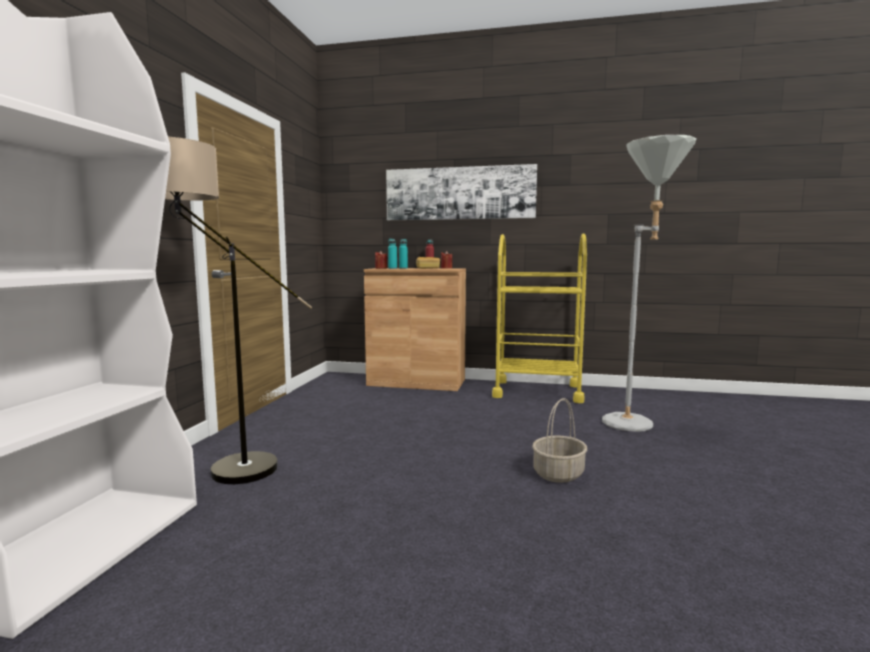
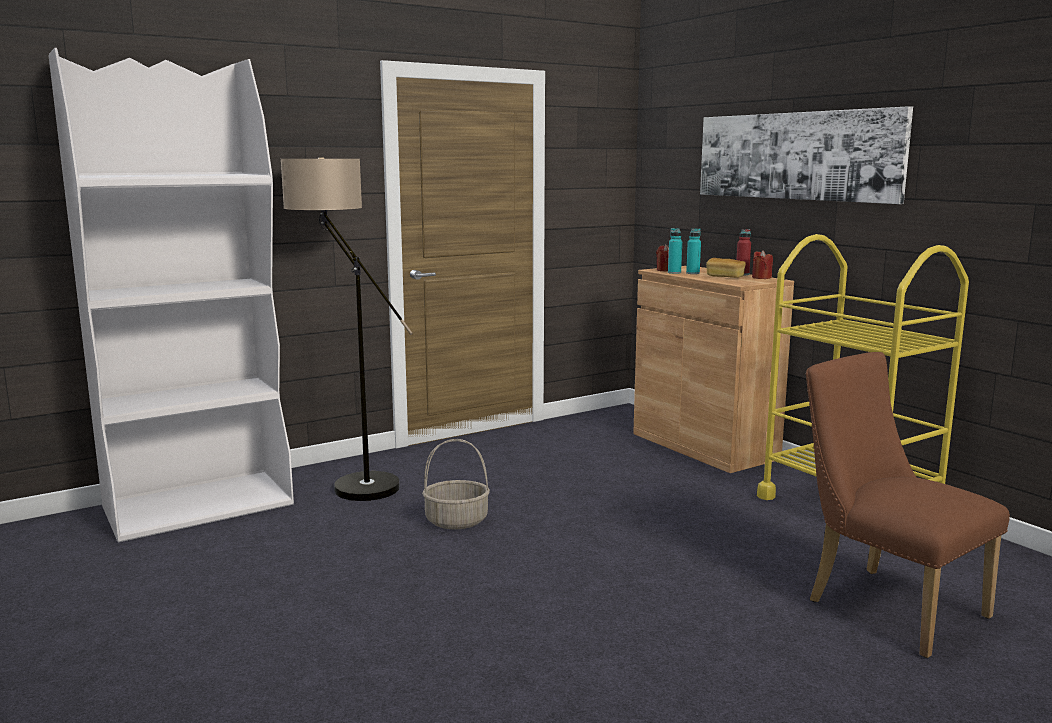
camera: 45 degrees right, 5 degrees up
basket [532,398,587,483] -> basket moved to [422,439,490,529]
grey floor lamp [602,135,697,432] -> brown chair [806,352,1010,658]

